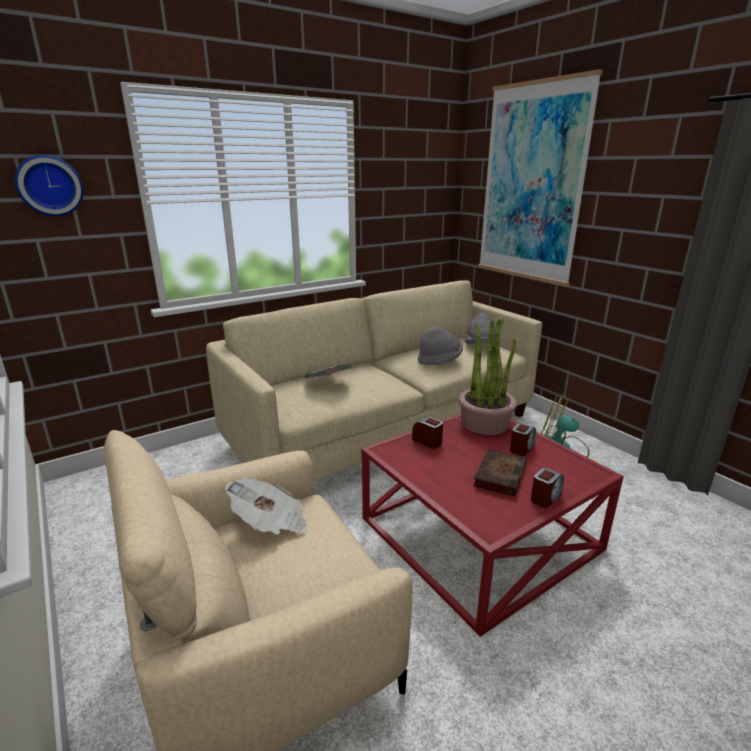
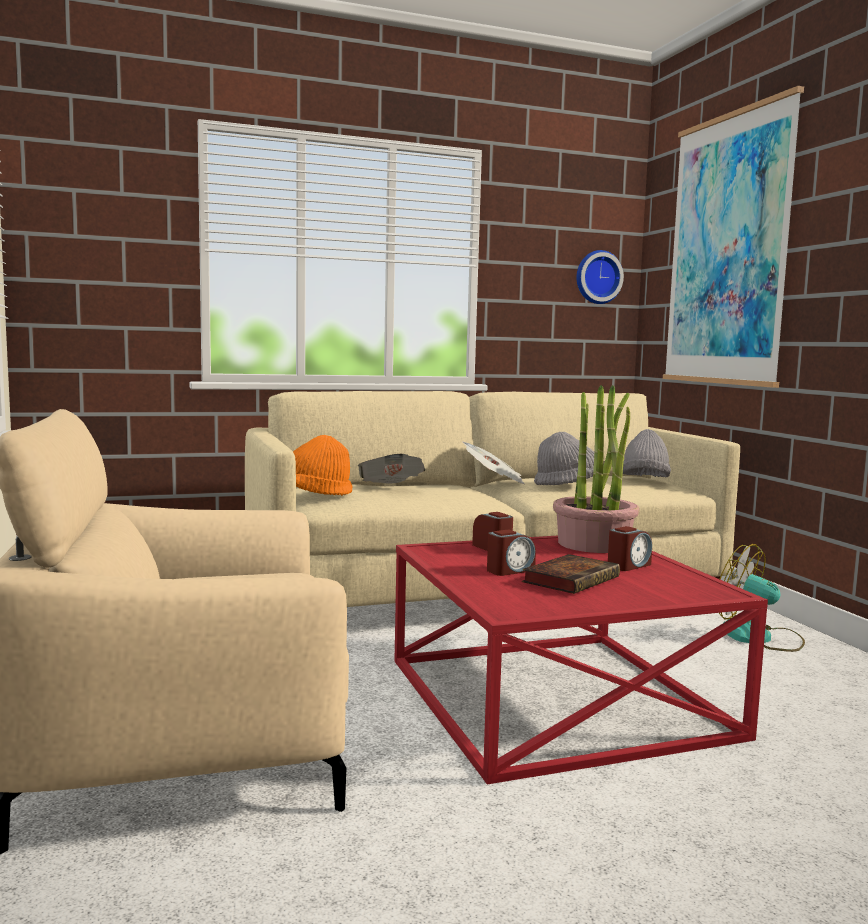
camera: 15 degrees right, 15 degrees down
wall clock [15,155,84,216] -> wall clock moved to [577,250,624,304]
newspaper [225,477,308,535] -> newspaper moved to [462,441,525,484]
alarm clock [531,468,564,508] -> alarm clock moved to [487,530,536,576]
none -> orange hat [293,435,352,496]

